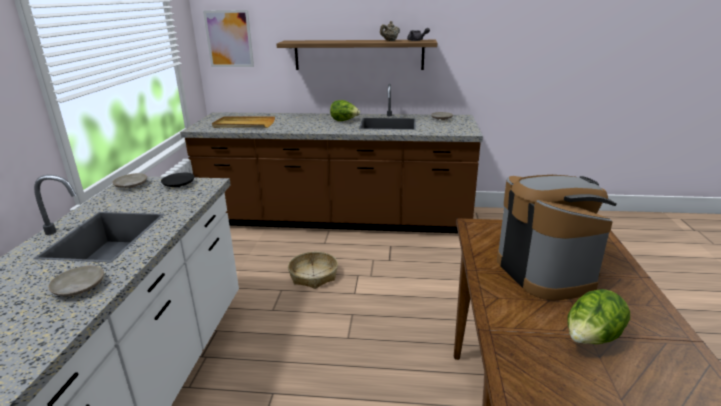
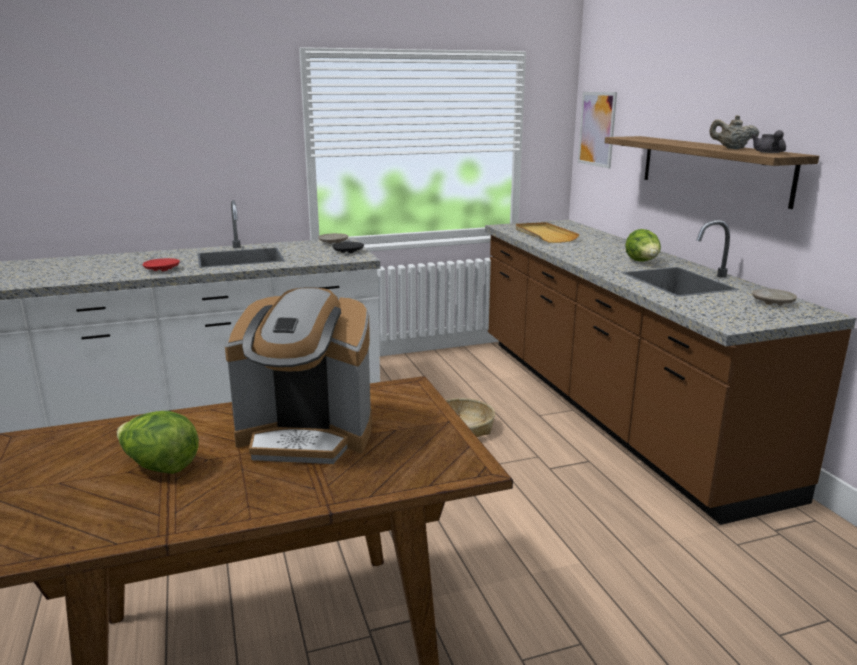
camera: 65 degrees right, 5 degrees down
beige plate [48,265,104,296] -> red plate [143,258,180,271]
coffee machine [497,175,617,301] -> coffee machine turned 45 degrees clockwise [225,287,372,464]

